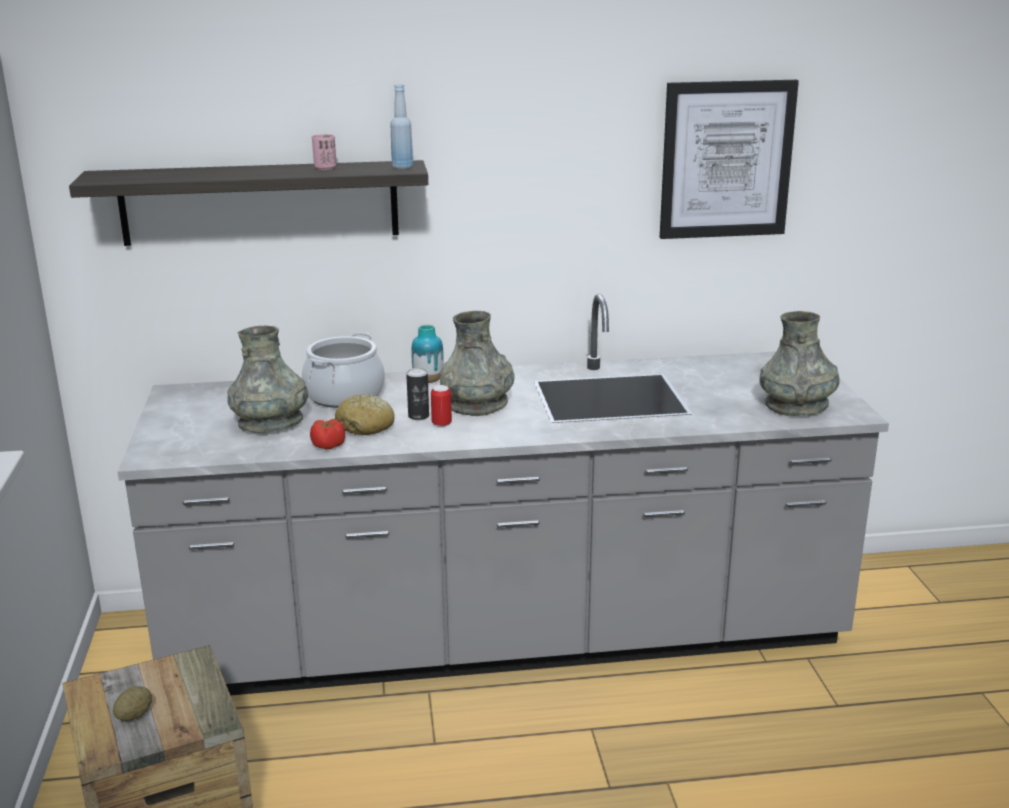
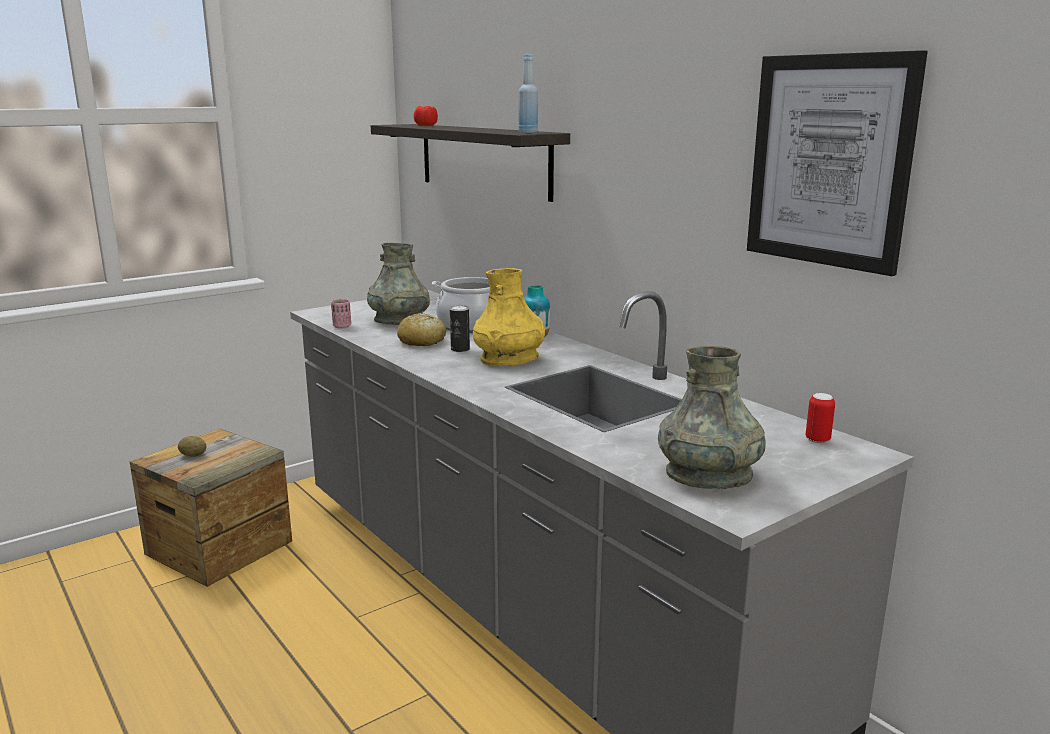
camera: 60 degrees right, 5 degrees down
tomato [310,419,345,450] -> tomato moved to [414,106,438,126]
pink cup [312,134,337,170] -> pink cup moved to [331,299,351,328]
can [431,385,452,427] -> can moved to [806,393,835,443]
grey vase [440,311,514,416] -> yellow vase [473,268,545,366]

